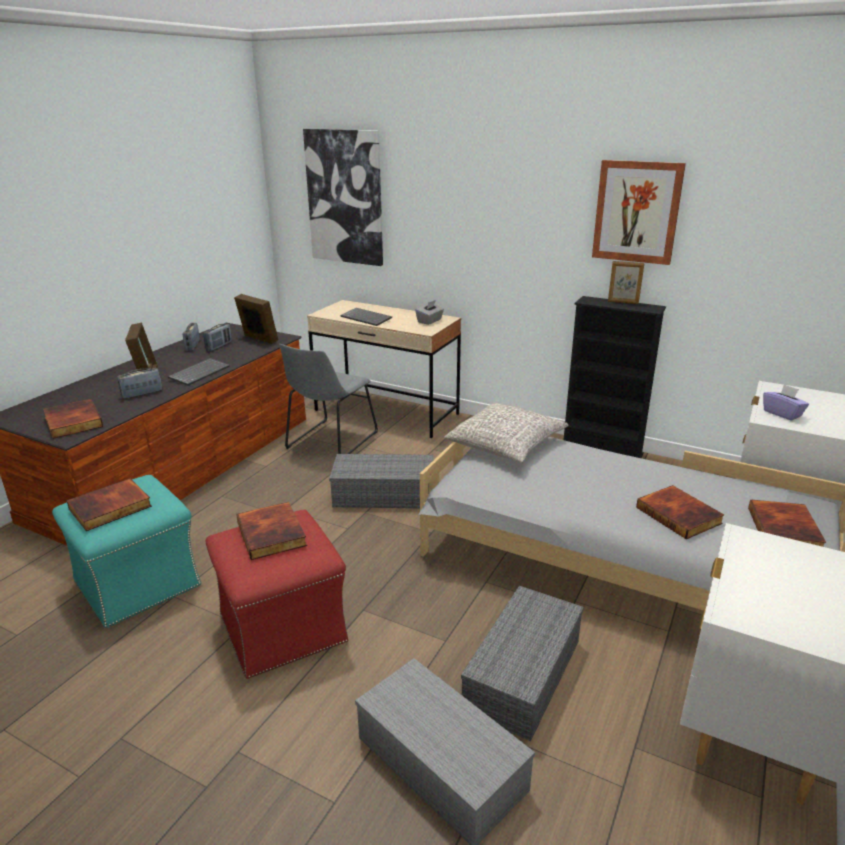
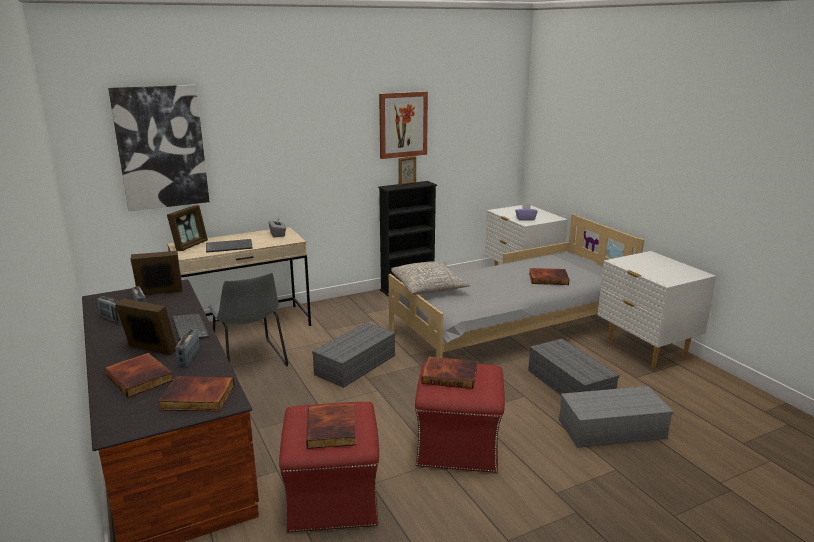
camera: 55 degrees left, 5 degrees down
turquoise ottoman [52,475,201,628] -> red ottoman [279,402,379,533]
book [748,500,826,547] -> book moved to [104,353,173,398]
none -> picture frame [167,205,208,251]

